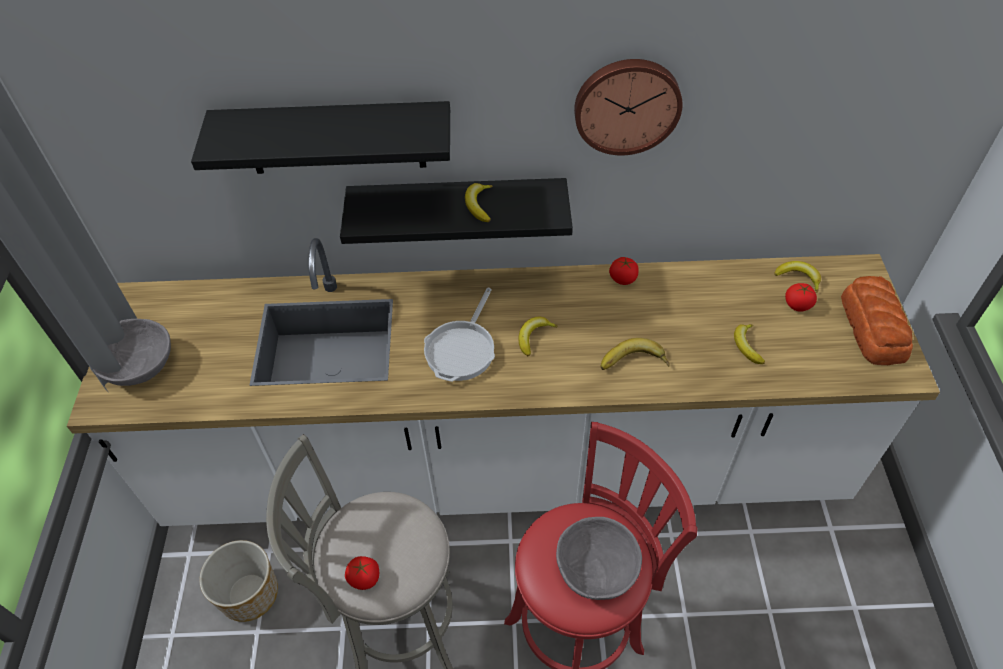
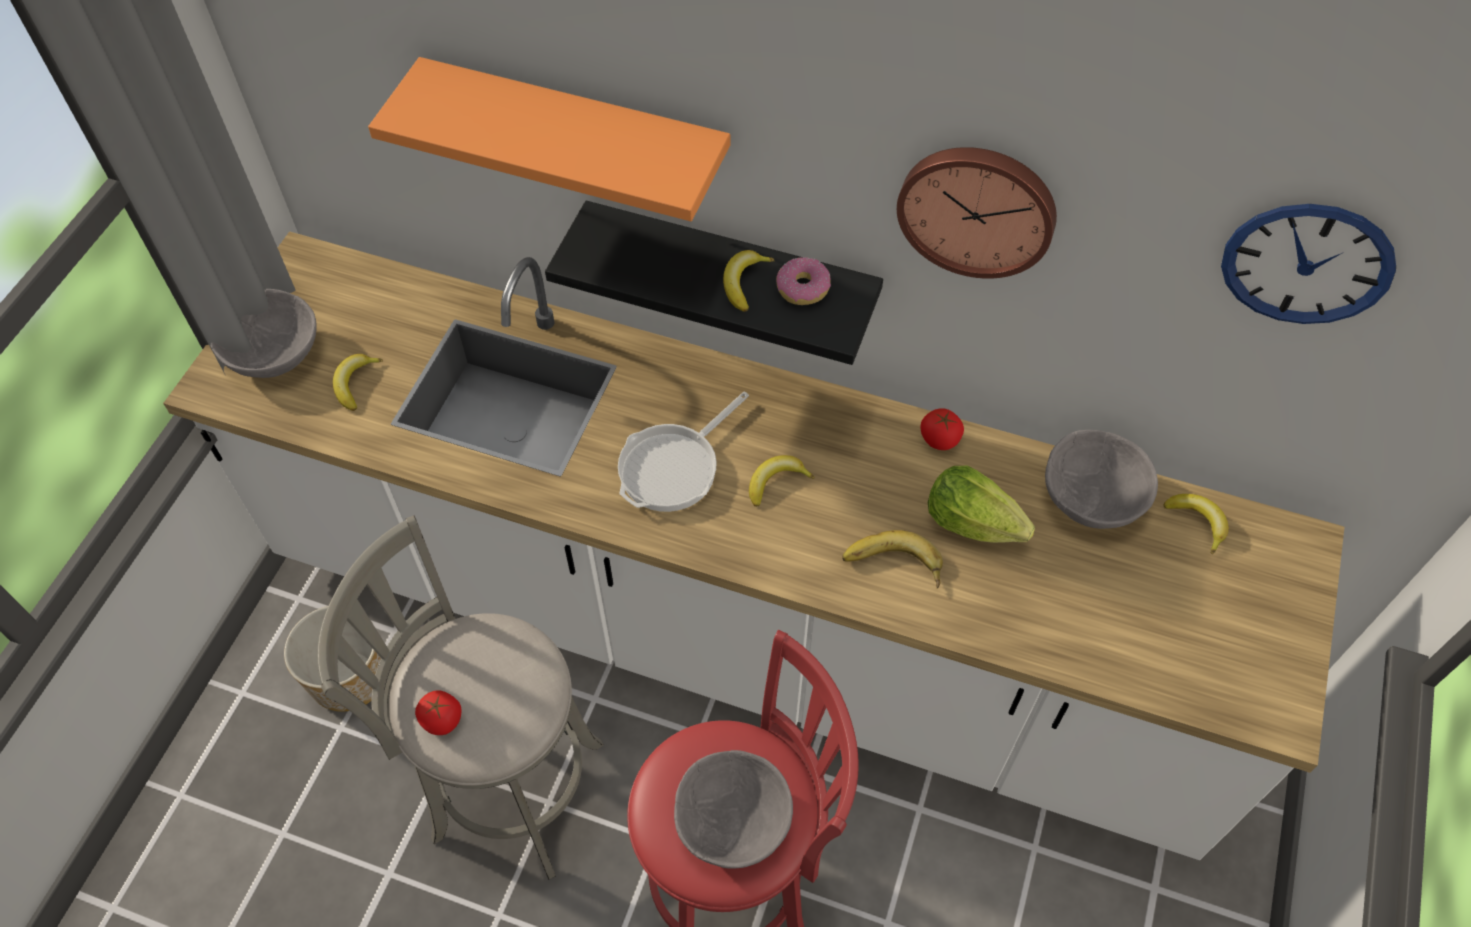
camera: 20 degrees right, 5 degrees up
black shelf [191,101,450,174] -> orange shelf [368,57,730,221]
banana [734,324,765,364] -> banana moved to [333,354,383,411]
tomato [785,283,817,312] -> none
bread [841,276,913,365] -> none
none -> donut [776,257,831,305]
none -> lettuce [928,466,1035,543]
none -> grey bowl [1045,430,1158,529]
none -> wall clock [1221,204,1396,324]

